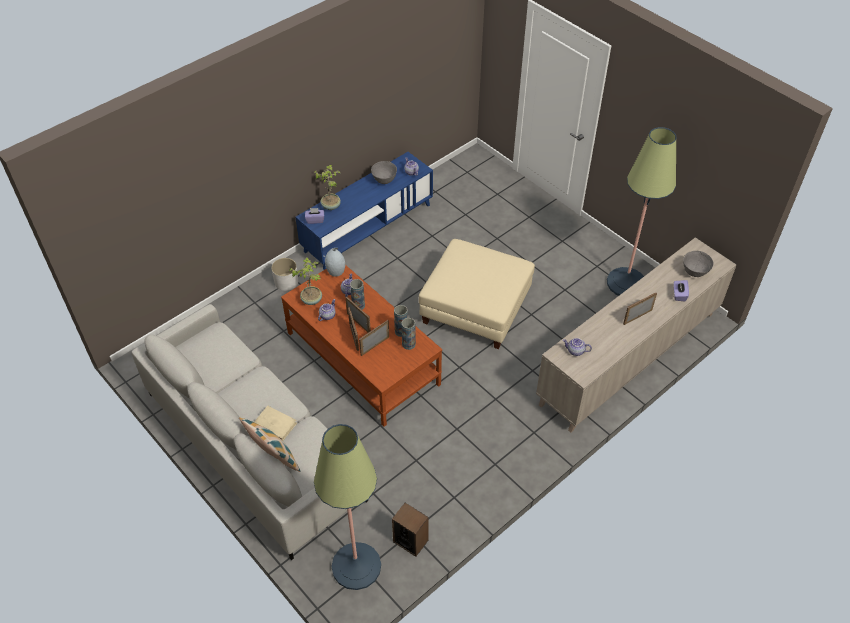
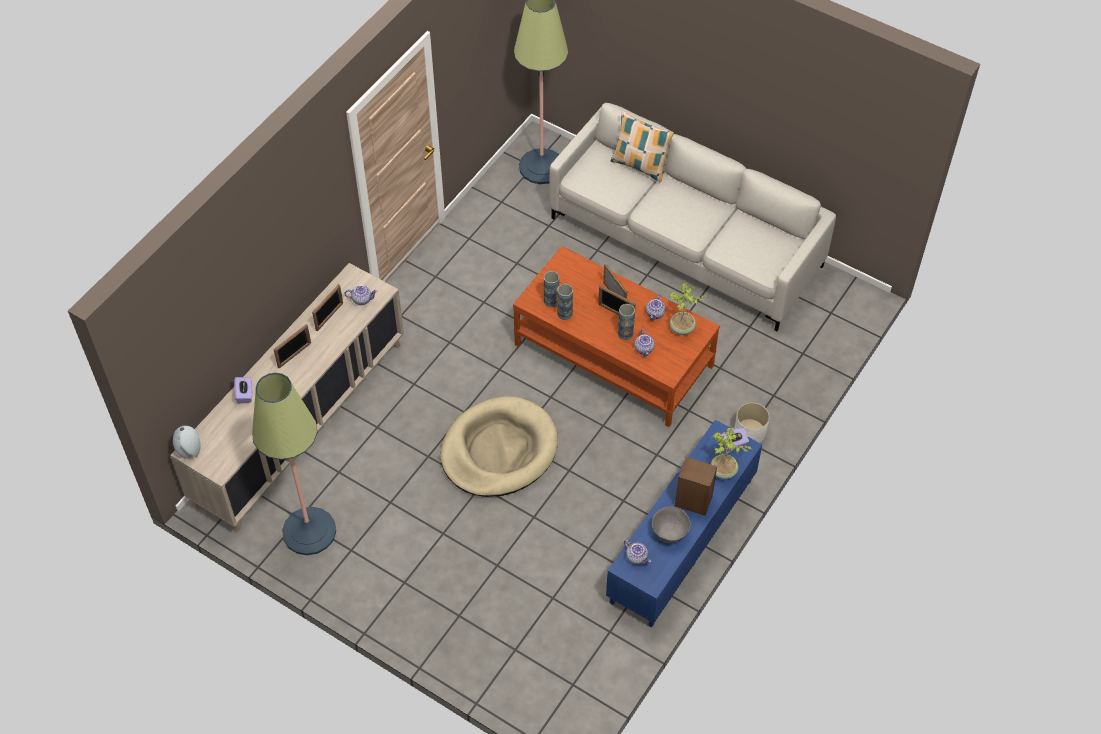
camera: 165 degrees right, 5 degrees up
beige book [254,406,297,441] -> none
grey vase [325,248,345,277] -> grey vase moved to [173,426,201,459]
picture frame [359,320,389,356] -> picture frame moved to [312,284,343,331]
speaker [392,503,429,557] -> speaker moved to [675,457,717,516]
beige ottoman [419,239,535,349] -> beige dog bed [440,396,558,497]
grey bowl [683,251,714,277] -> none

